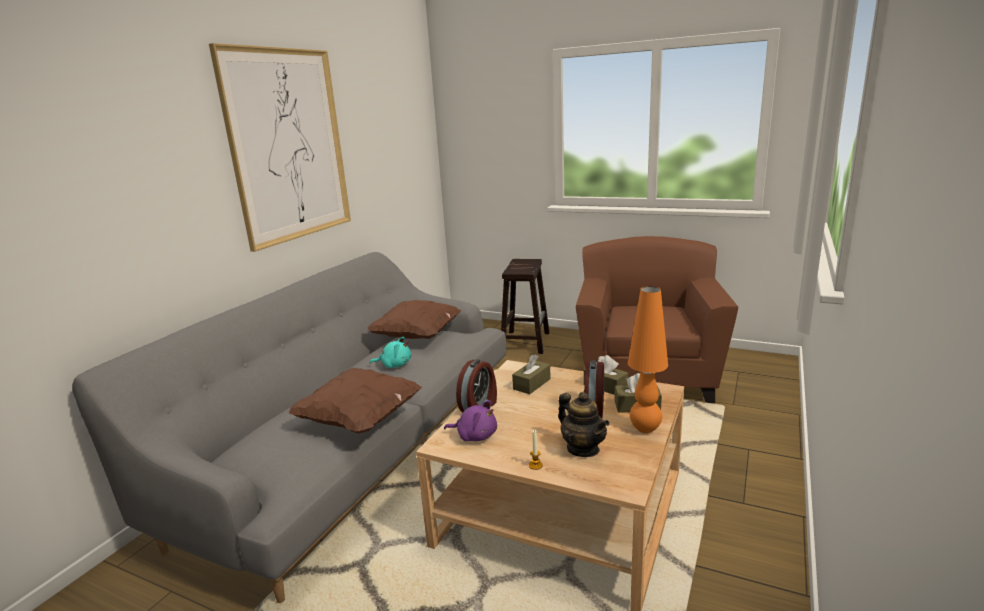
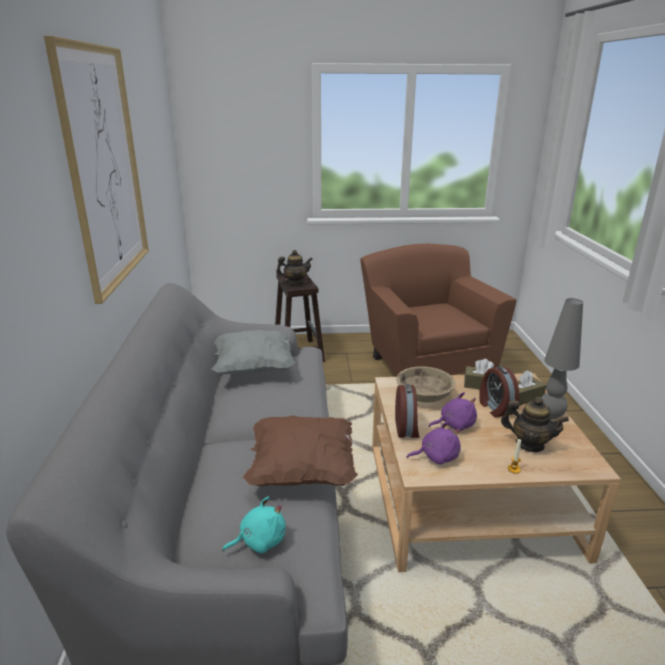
camera: 30 degrees left, 5 degrees up
brown pillow [367,300,461,339] -> grey pillow [211,330,295,375]
turquoise plush toy [369,337,411,368] -> turquoise plush toy moved to [222,496,286,553]
brown tissue box [512,354,551,394] -> beige bowl [396,367,456,402]
orange table lamp [628,286,668,433] -> grey table lamp [541,298,583,419]
none -> teapot [276,250,313,285]
none -> purple plush toy [429,392,477,431]

